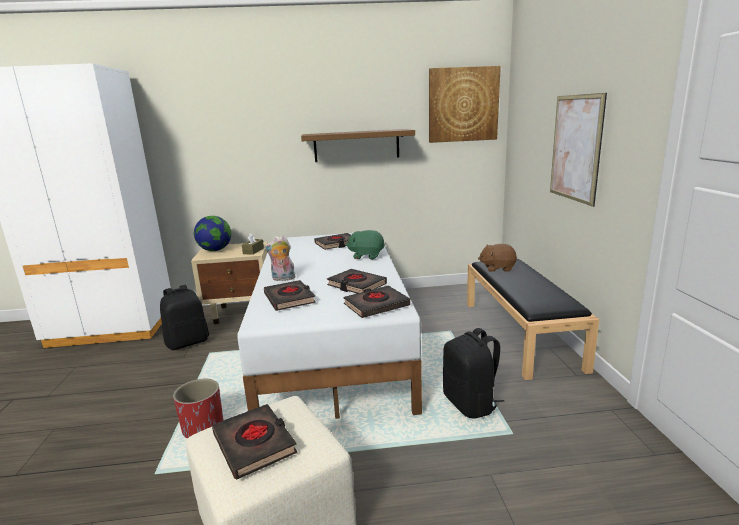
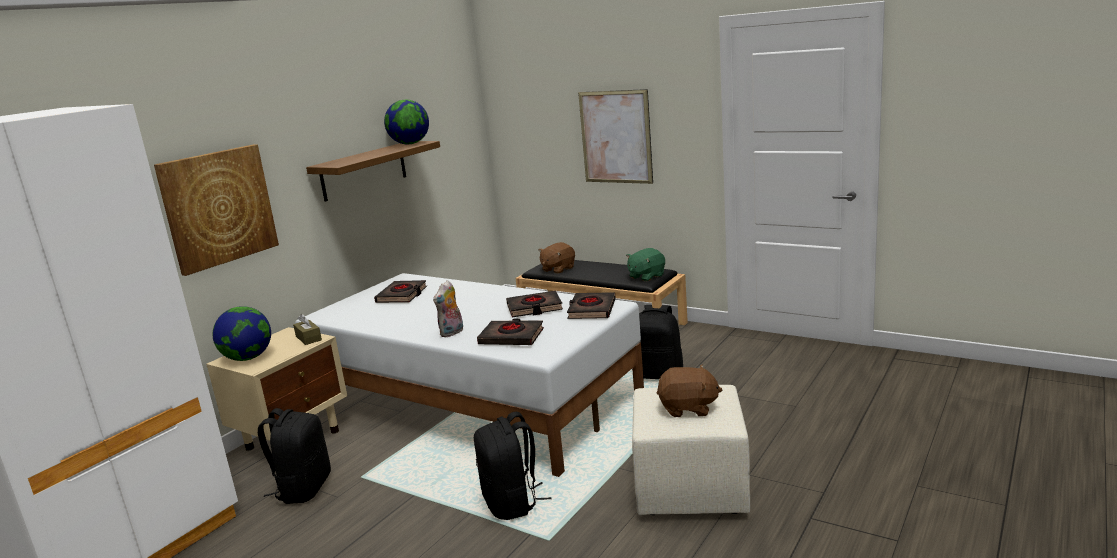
camera: 50 degrees left, 0 degrees up
red planter [173,379,223,438] -> black backpack [474,412,552,520]
black book [212,404,297,480] -> brown plush toy [657,365,723,417]
green plush toy [346,230,385,259] -> green plush toy moved to [626,248,665,282]
picture [429,66,501,143] -> picture moved to [154,144,279,276]
none -> globe [384,100,429,144]

